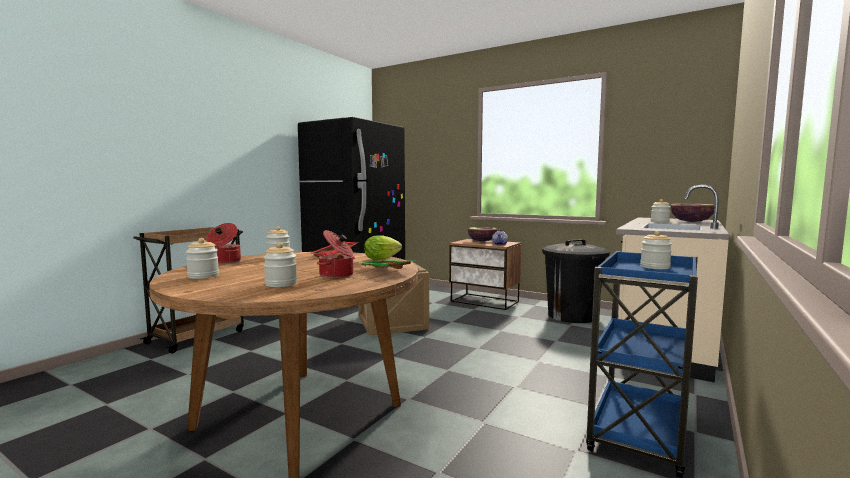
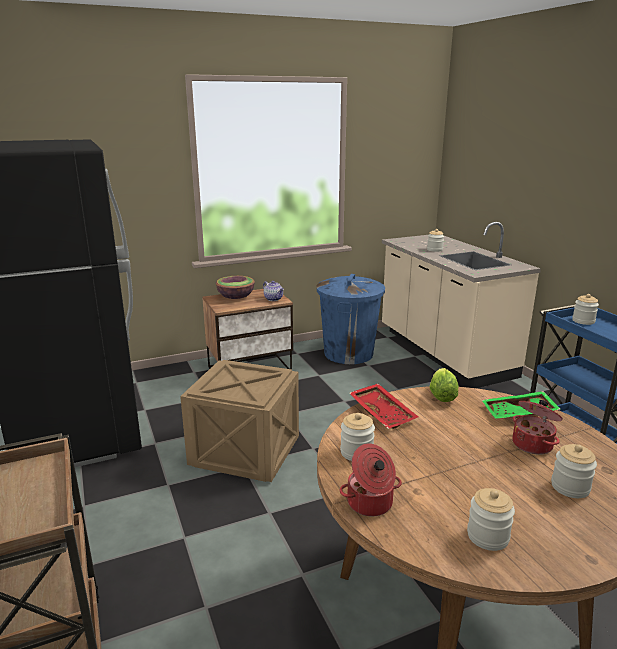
camera: 55 degrees left, 15 degrees up
black trash can [542,239,610,323] -> blue trash can [316,274,385,364]
bowl [670,204,715,222] -> none

